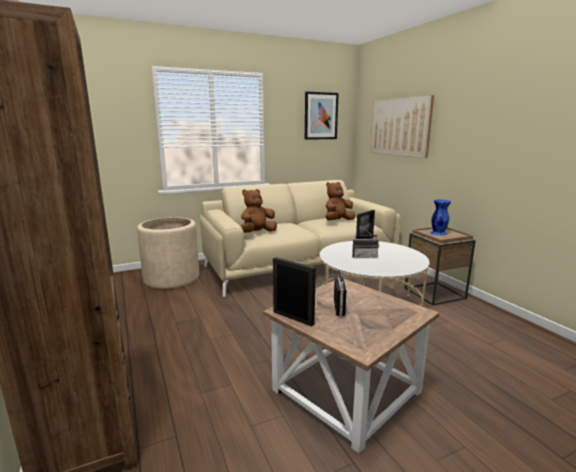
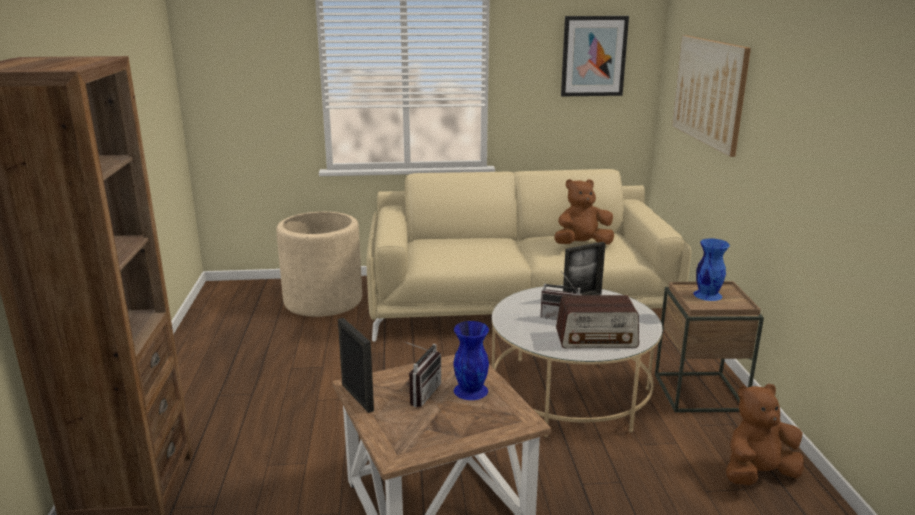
camera: 20 degrees right, 5 degrees up
brown plush toy [241,189,277,233] -> brown plush toy moved to [726,383,804,485]
none -> blue vase [453,321,489,400]
none -> radio [556,295,639,348]

